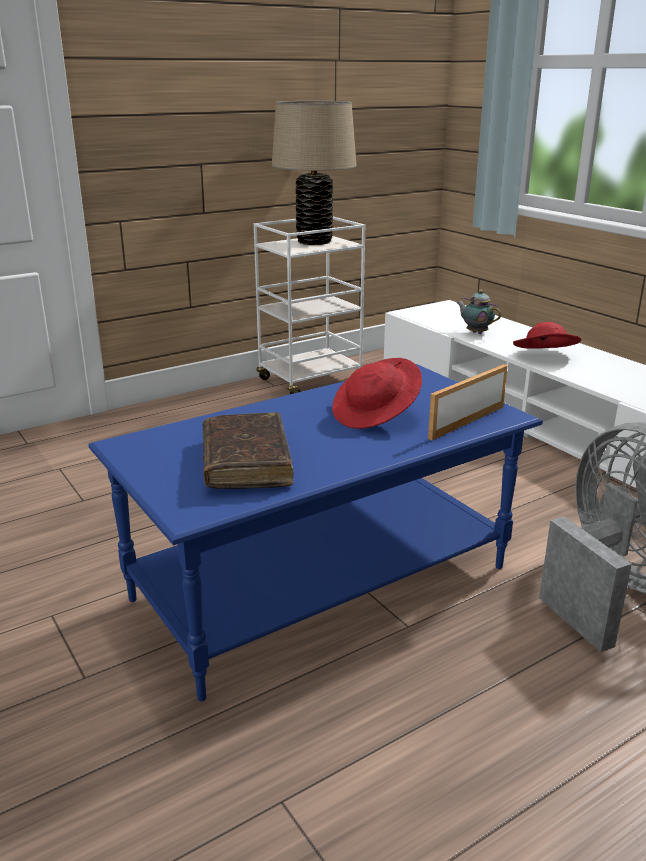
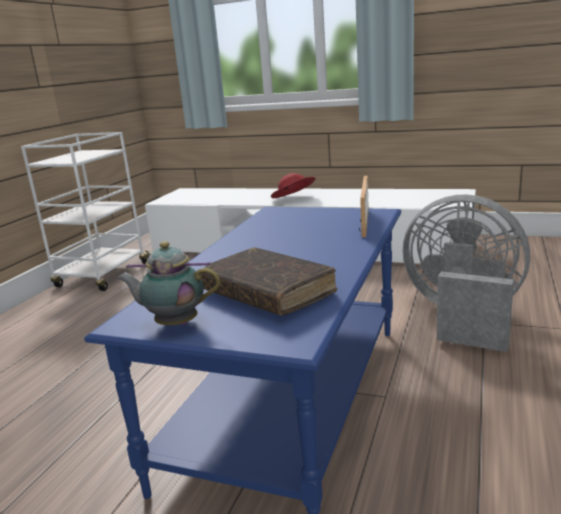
camera: 35 degrees left, 5 degrees down
beige table lamp [272,101,357,245] -> none
red hat [332,358,422,429] -> none
teapot [456,290,501,334] -> teapot moved to [117,241,220,325]

